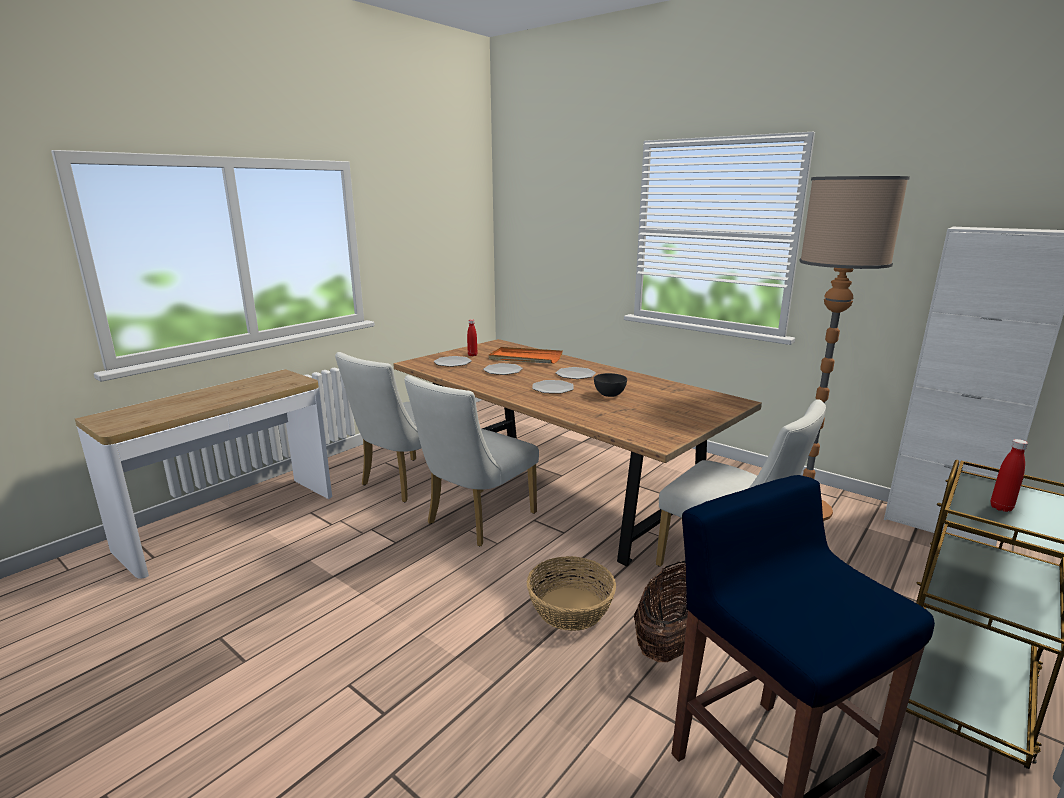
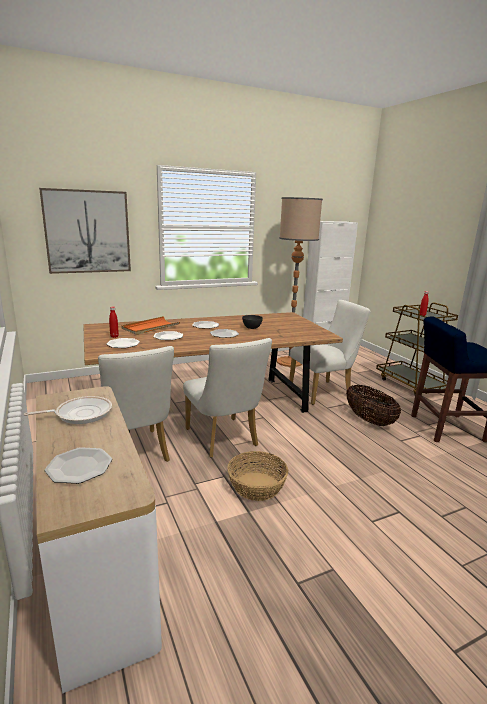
camera: 65 degrees left, 0 degrees up
basket [527,556,616,631] -> basket moved to [227,451,288,501]
none -> frying pan [24,396,112,424]
none -> picture [39,188,131,274]
none -> plate [45,447,112,484]

